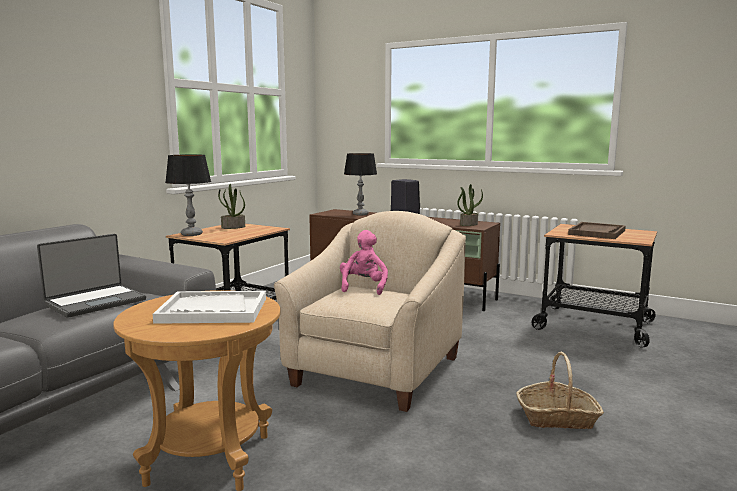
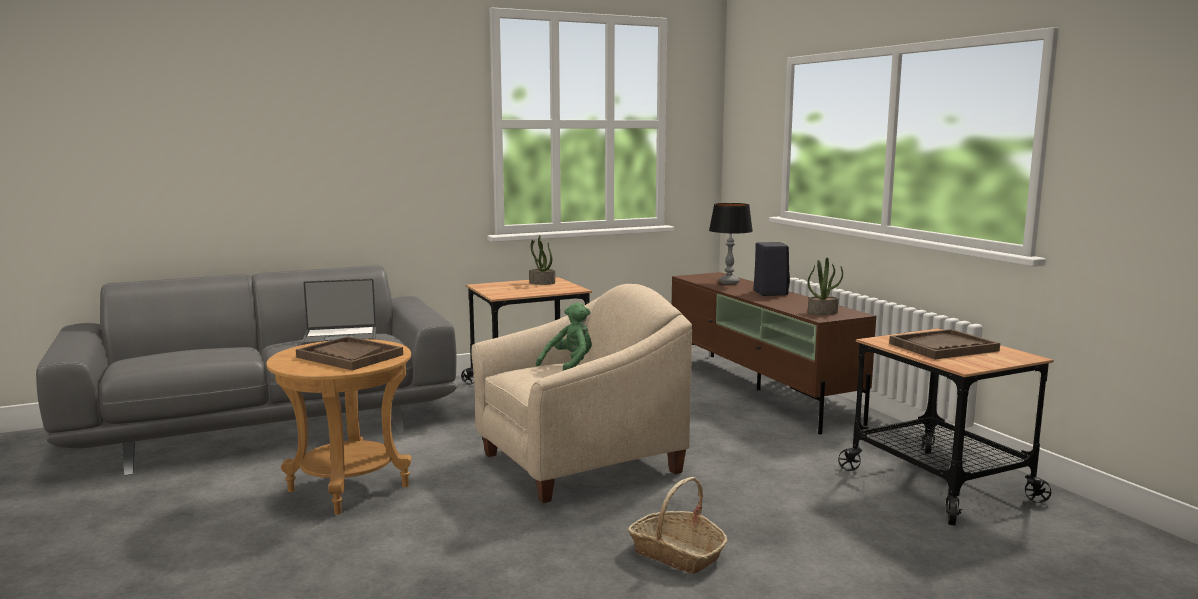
camera: 35 degrees right, 0 degrees up
white tray [153,291,266,324] -> brown tray [296,336,403,370]
table lamp [165,154,211,236] -> none
pink plush toy [340,230,388,295] -> green plush toy [536,302,592,371]

